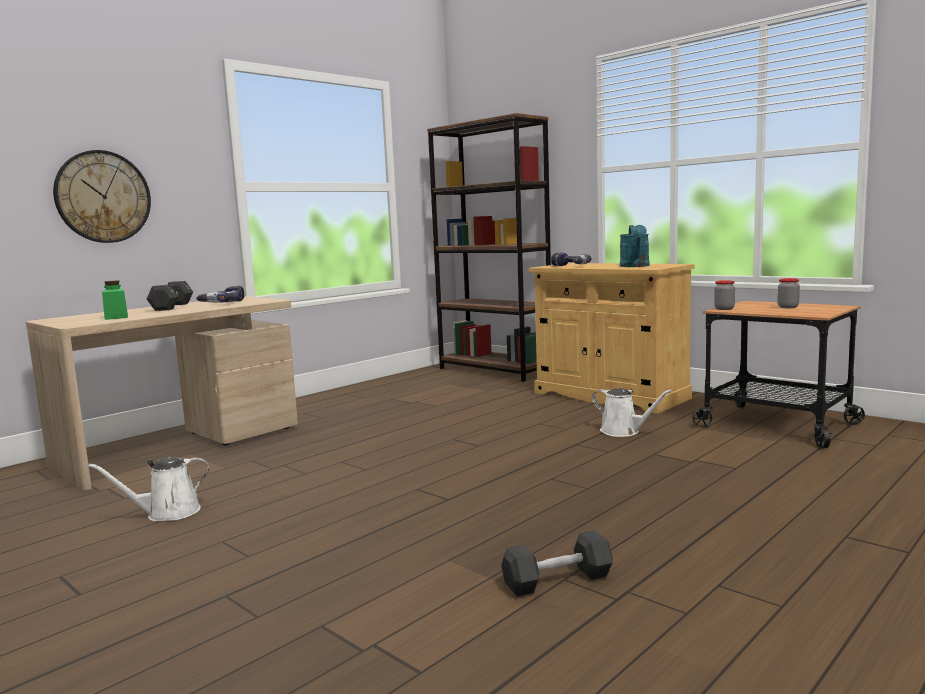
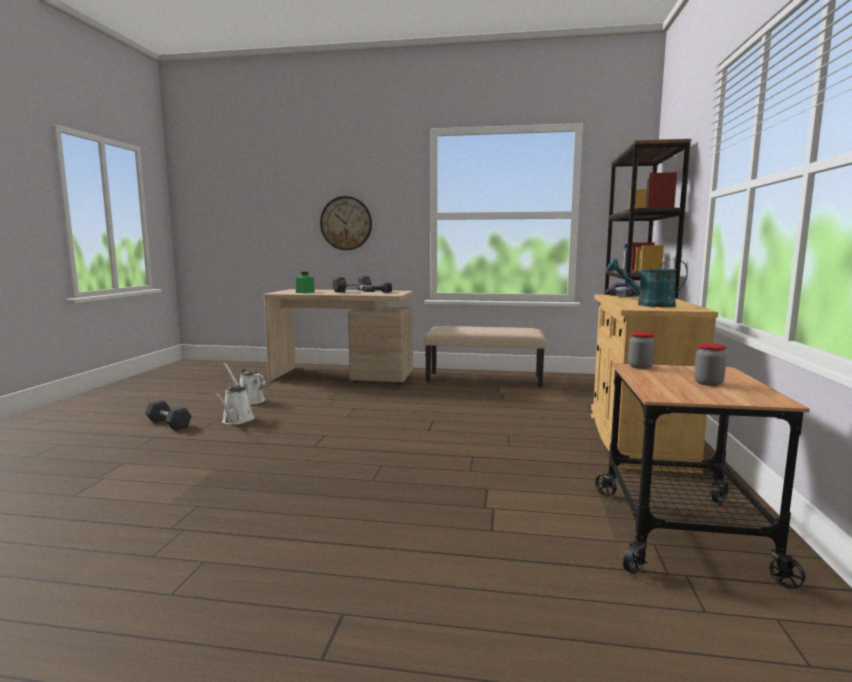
camera: 55 degrees right, 0 degrees up
black dumbbell [501,530,613,597] -> black dumbbell moved to [145,400,192,430]
white watering can [592,388,672,437] -> white watering can moved to [214,384,254,425]
turquoise watering can [620,225,650,267] -> turquoise watering can turned 45 degrees clockwise [607,258,688,307]
none -> beige bench [424,326,546,387]

